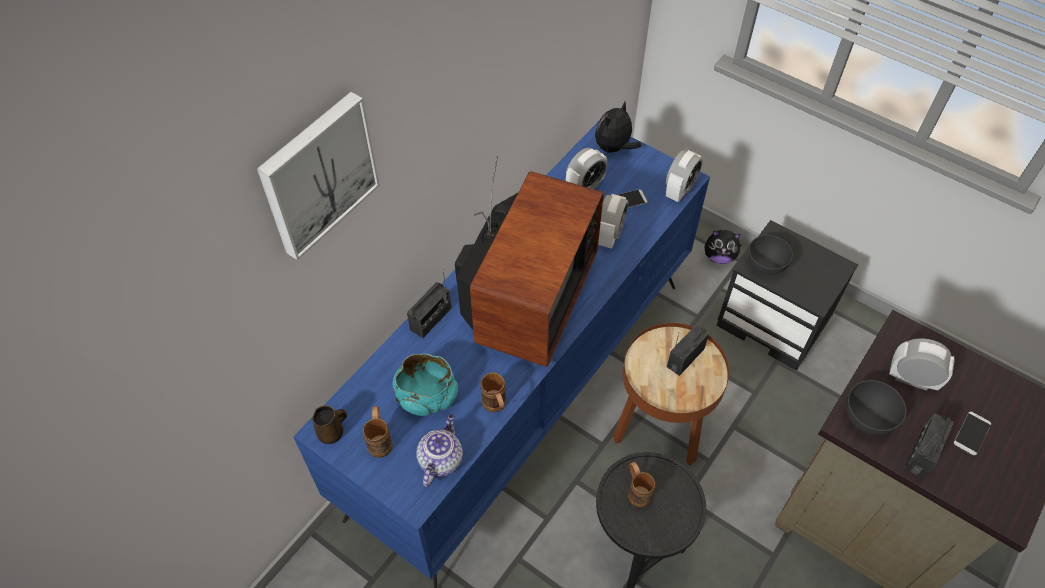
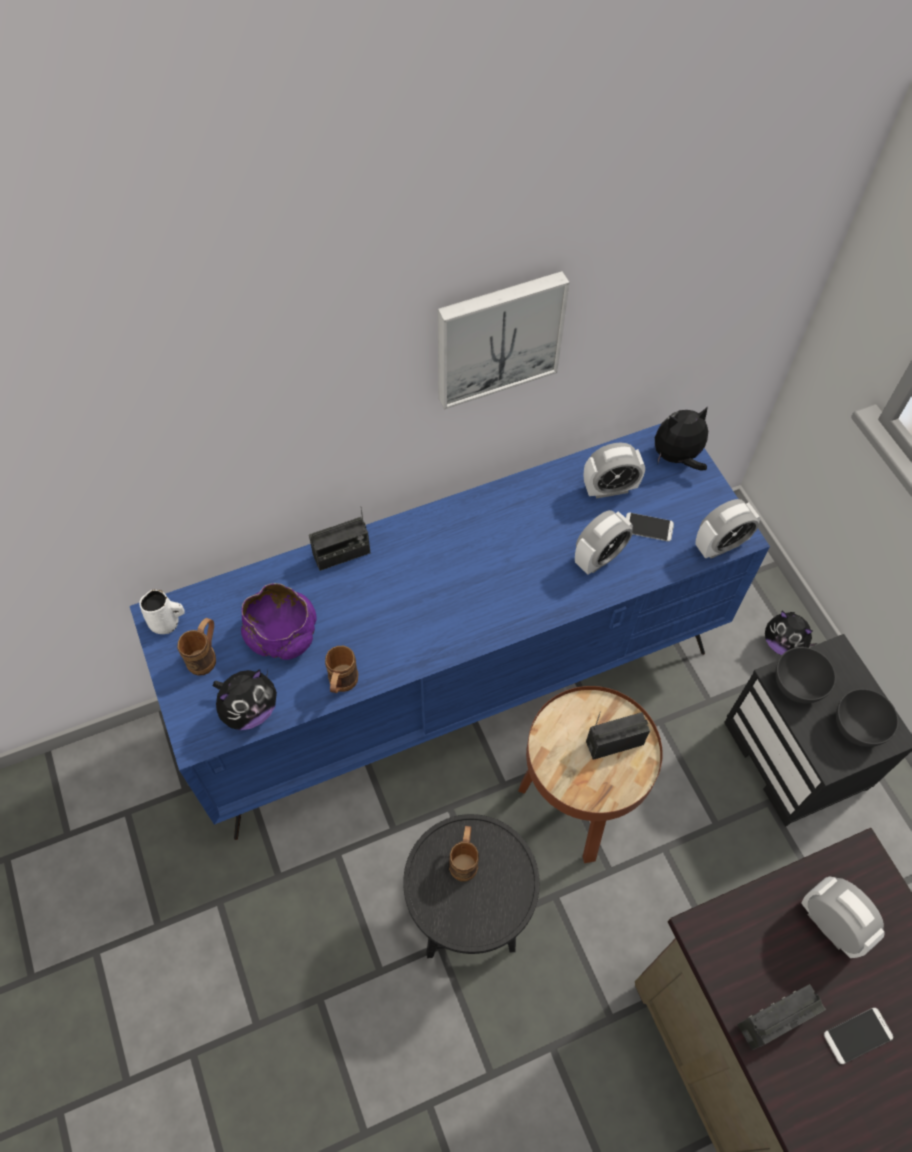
camera: 30 degrees right, 5 degrees up
picture [257,92,380,260] -> picture moved to [438,271,570,410]
brown mug [312,405,347,444] -> white mug [139,589,185,634]
turquoise bowl [393,353,458,416] -> purple bowl [241,583,317,660]
teapot [416,414,463,487] -> plush toy [213,670,277,730]
television [455,156,604,367] -> none
grey bowl [846,380,906,435] -> grey bowl moved to [836,689,898,747]

